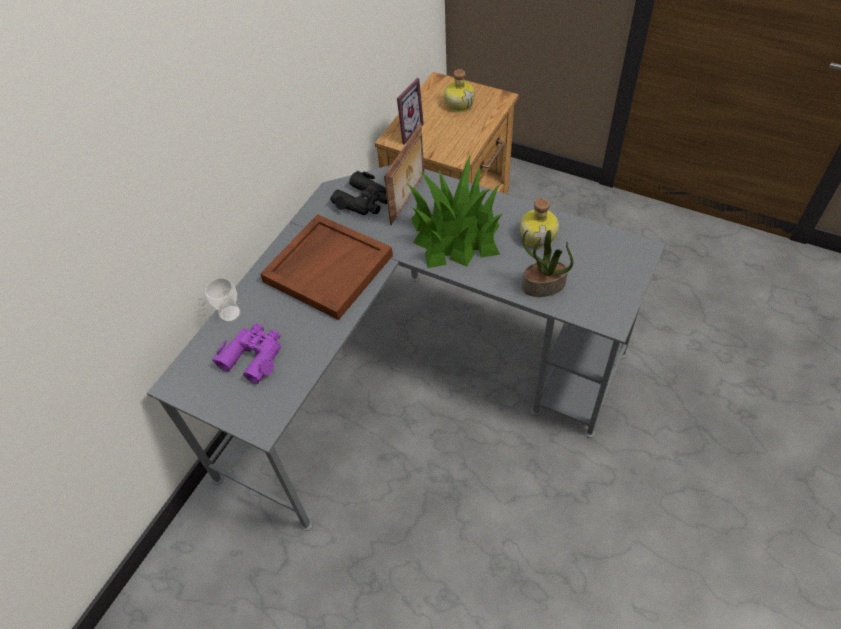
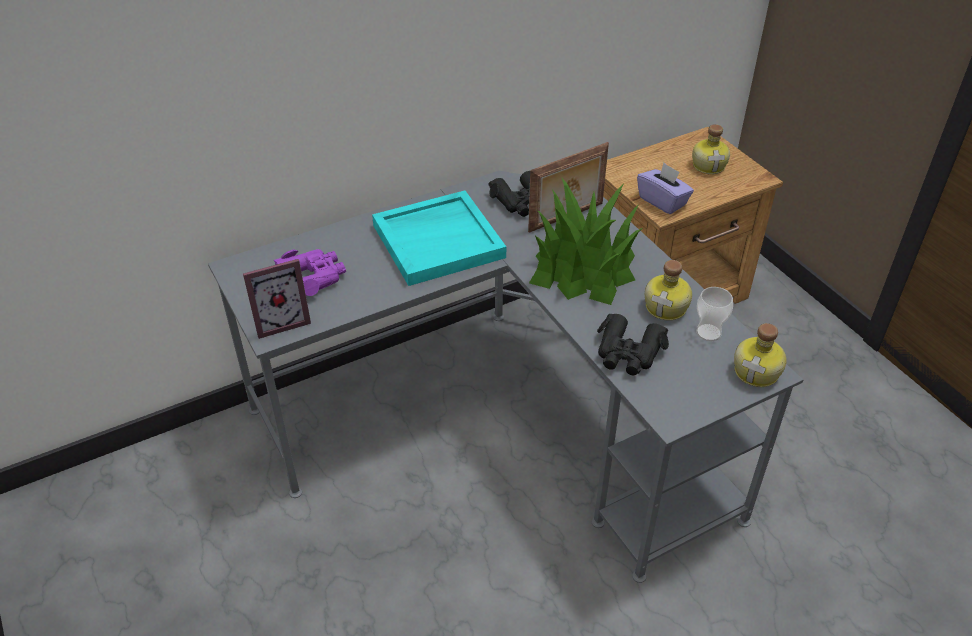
camera: 30 degrees right, 10 degrees down
cup [205,278,241,323] -> cup moved to [696,287,733,341]
brown tray [260,214,393,320] -> turquoise tray [372,191,506,286]
picture frame [396,78,424,145] -> picture frame moved to [243,259,311,339]
potted plant [522,230,573,297] -> black binoculars [597,314,669,375]
none -> purple tissue box [637,163,694,214]
none -> bottle [734,323,787,387]

